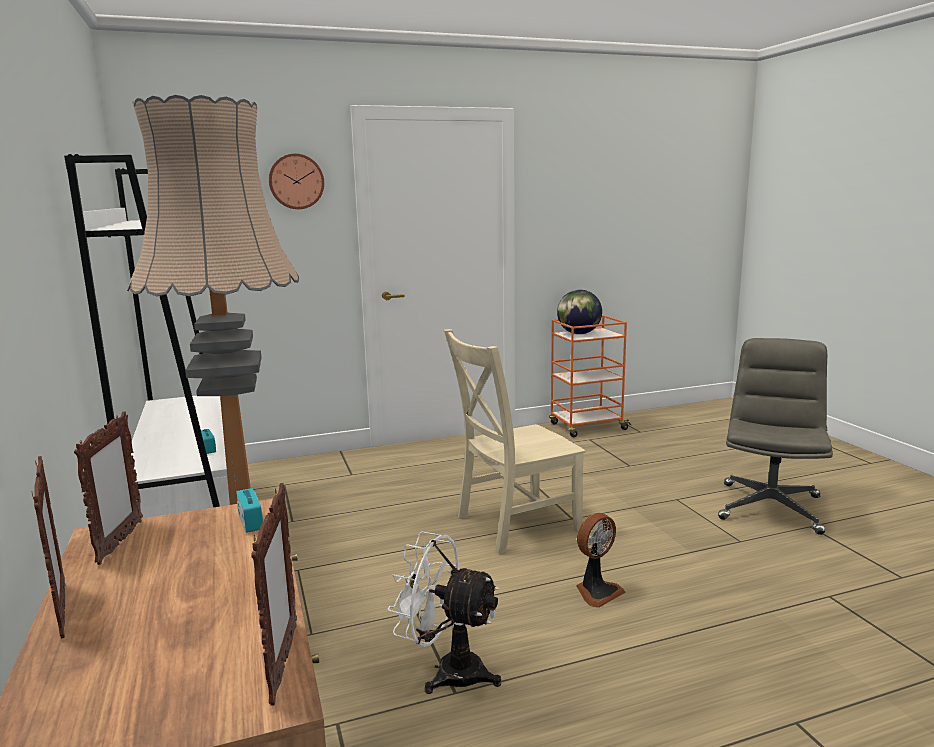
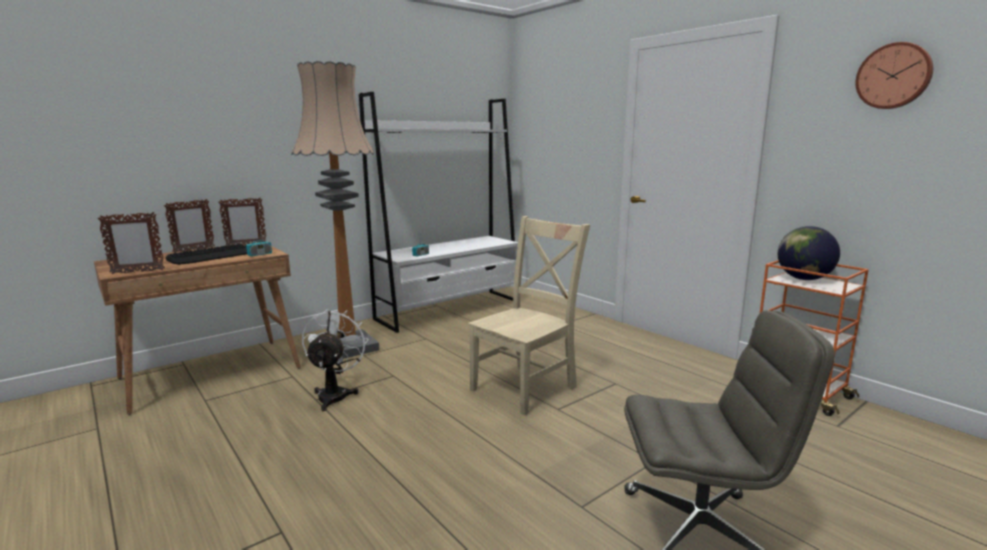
camera: 70 degrees right, 0 degrees up
wall clock [269,153,324,209] -> wall clock moved to [855,42,933,109]
beige chair [444,329,586,554] -> beige chair turned 90 degrees clockwise [468,216,590,416]
fan [576,513,626,608] -> none
none -> keyboard [165,244,247,265]

